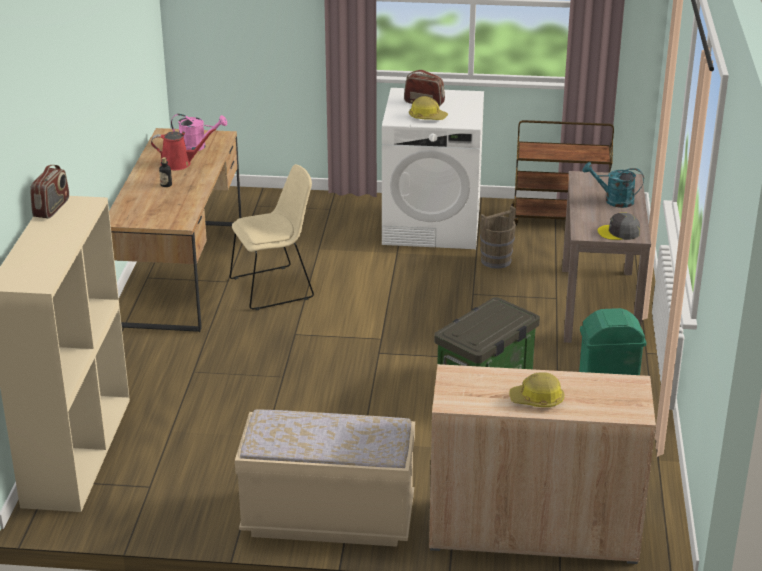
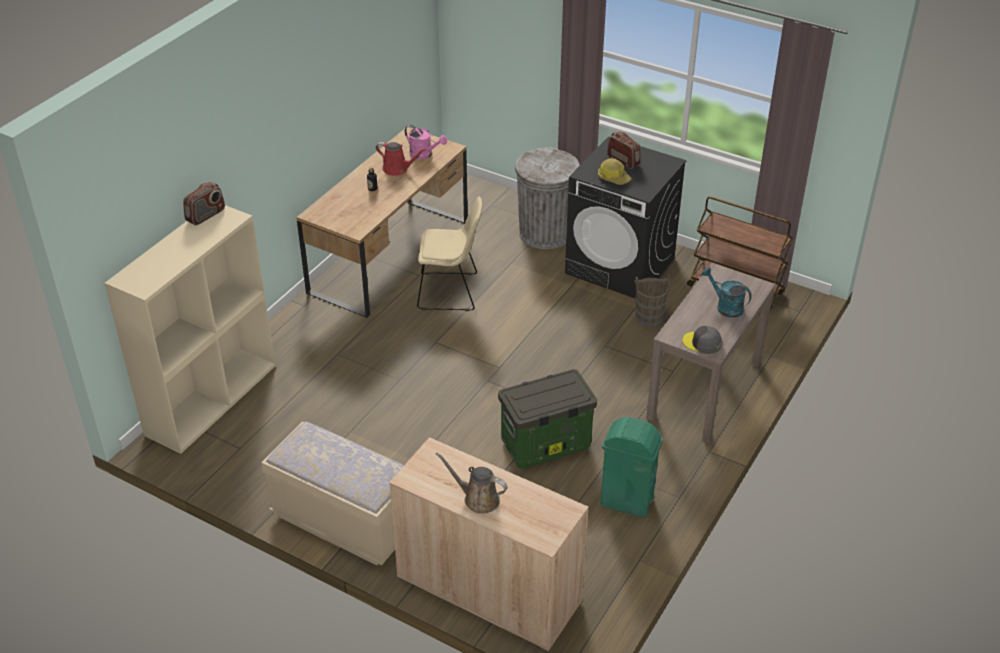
camera: 25 degrees right, 10 degrees up
white washing machine [382,88,484,249] -> black washing machine [565,136,686,298]
hard hat [509,372,565,407] -> brown watering can [436,453,508,514]
none -> grey trash can [515,147,580,249]

